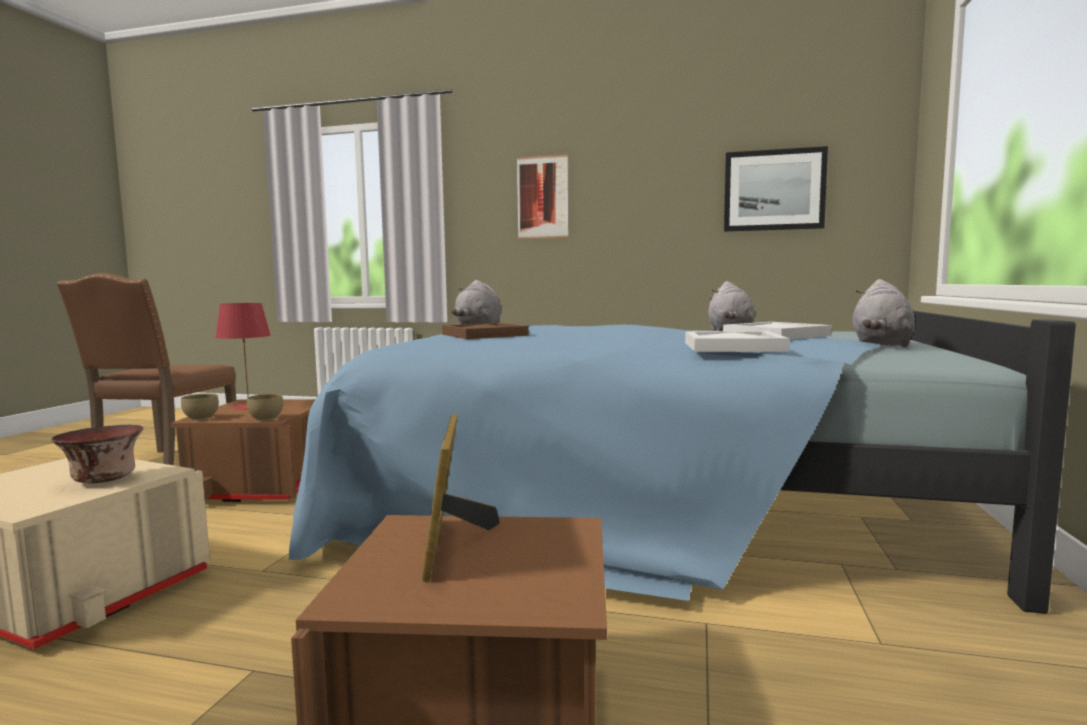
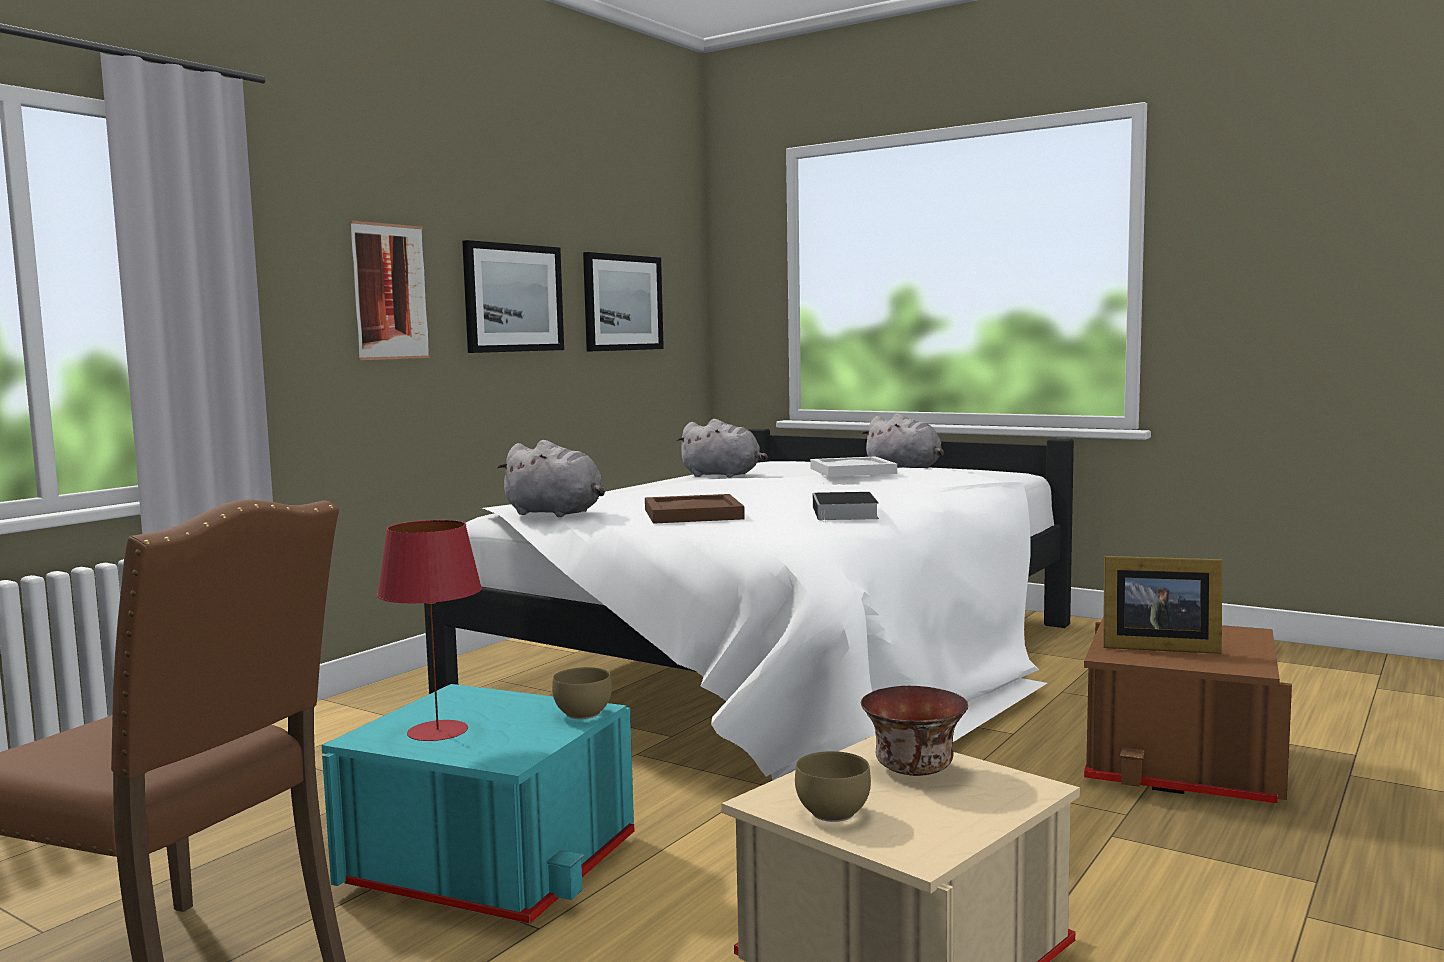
camera: 70 degrees left, 0 degrees up
brown storage box [170,399,315,502] -> turquoise storage box [322,684,634,924]
brown bowl [181,394,219,420] -> brown bowl moved to [795,751,871,822]
blue bed [289,311,1076,614] -> white bed [424,429,1074,781]
white tray [685,331,790,352] -> none
none -> picture [462,240,564,353]
none -> book [813,492,879,522]

